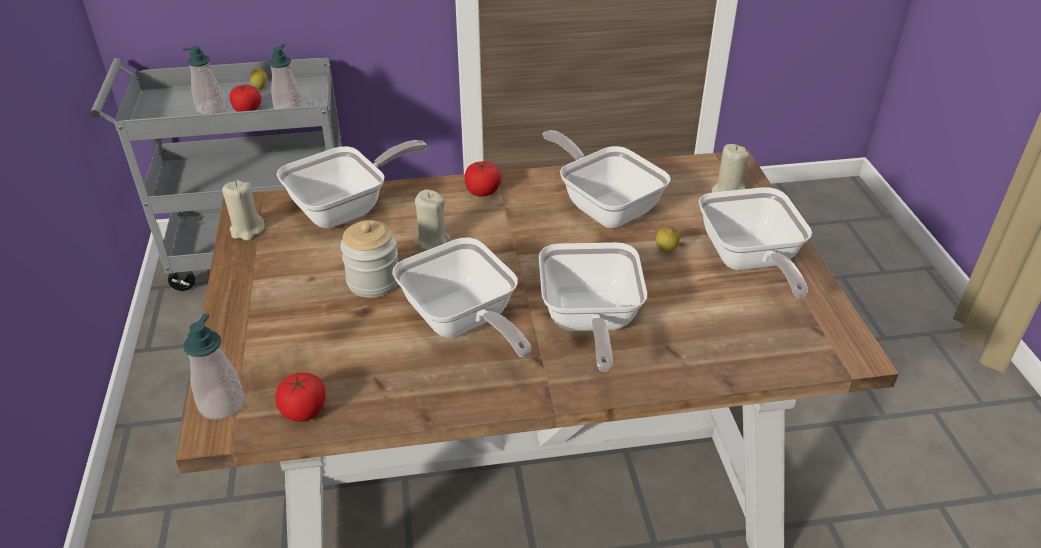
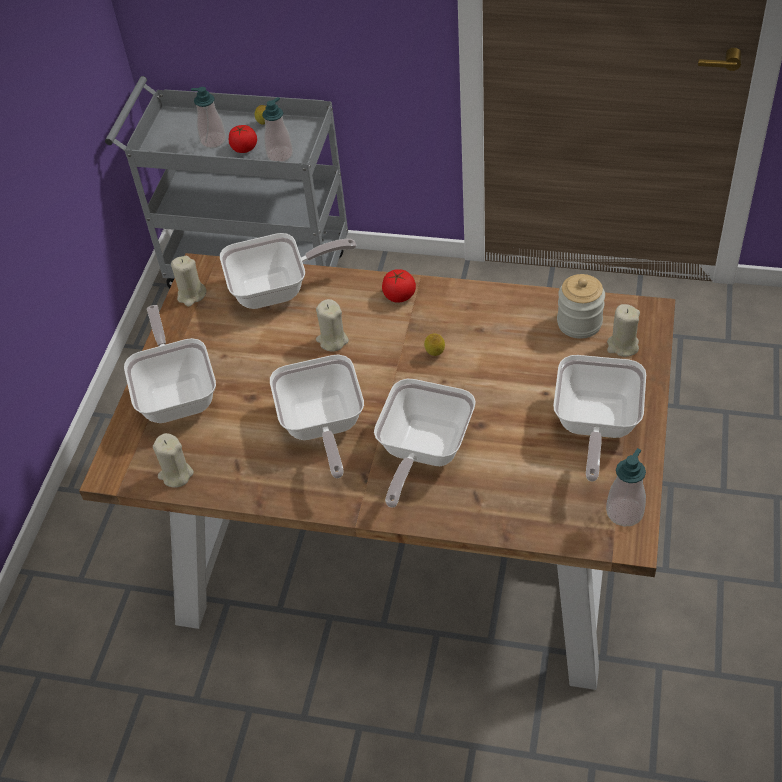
camera: 25 degrees right, 10 degrees up
soap dispenser [183,314,244,420] -> soap dispenser moved to [606,448,646,526]
tomato [275,373,326,422] -> beige candle [153,433,194,488]
jar [340,220,398,298] -> jar moved to [557,274,605,339]
frying pan [542,130,671,228] -> frying pan moved to [124,305,216,423]
lemon [656,226,680,253] -> lemon moved to [424,334,445,356]

